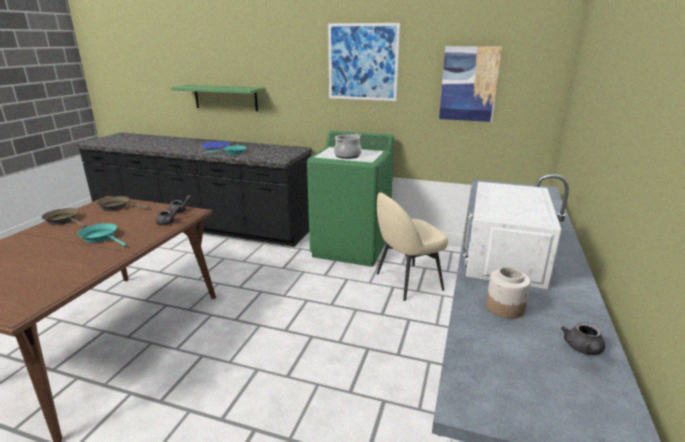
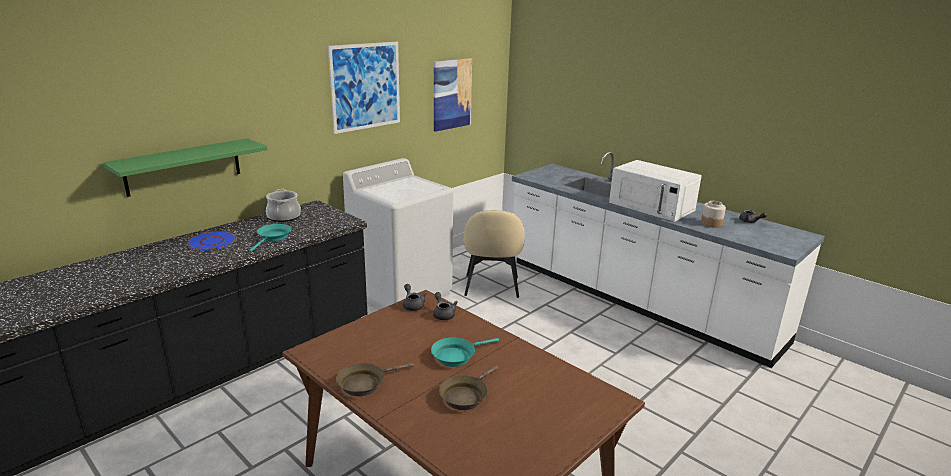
camera: 65 degrees left, 0 degrees up
brown frying pan [96,196,149,211] -> brown frying pan moved to [439,366,498,410]
green washing machine [307,131,394,267] -> white washing machine [343,158,453,309]
cooking pot [334,134,362,159] -> cooking pot moved to [266,189,301,222]

